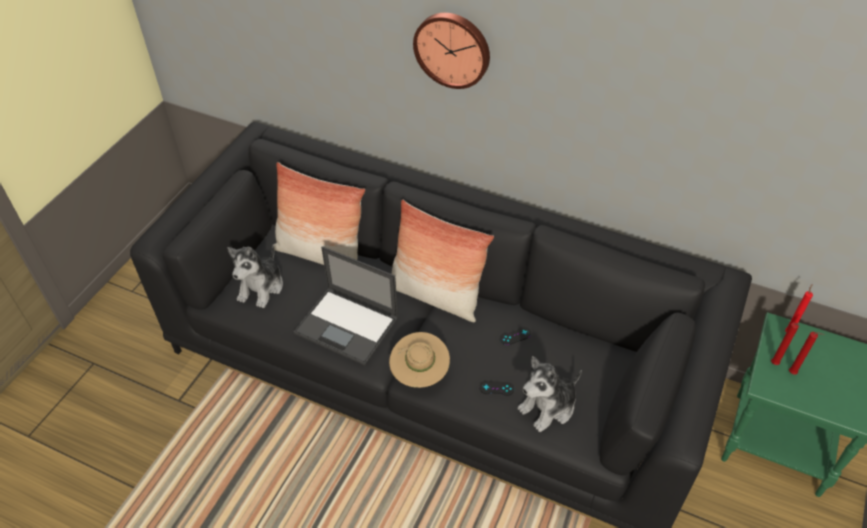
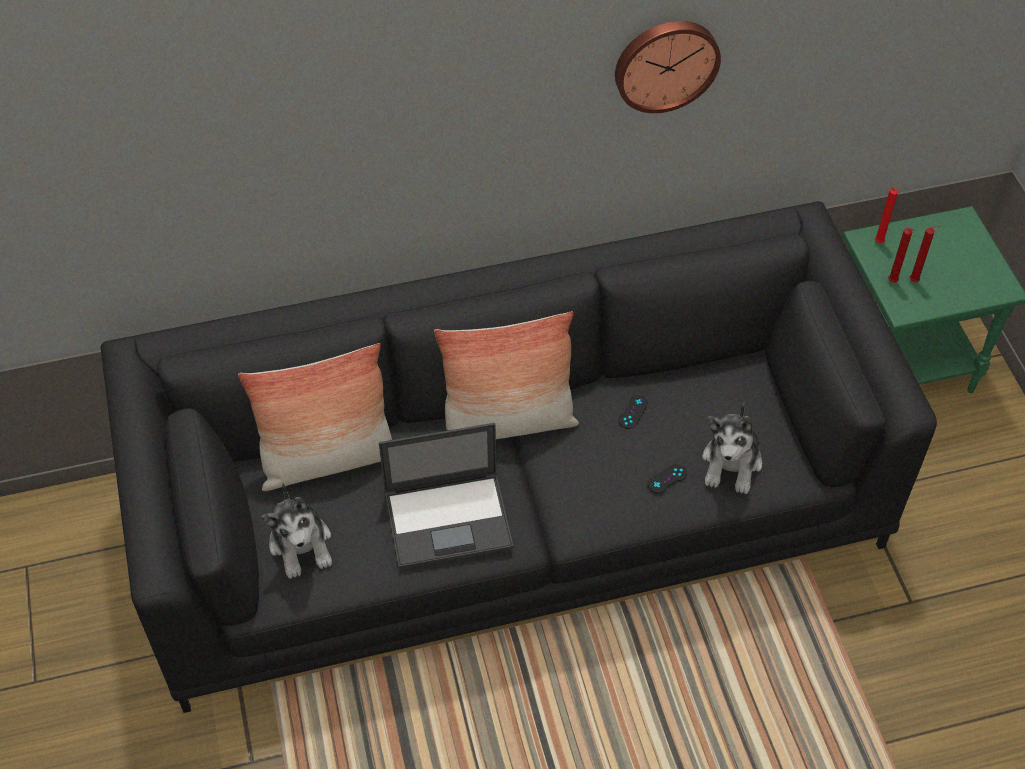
camera: 40 degrees left, 5 degrees up
beige hat [389,332,450,388] -> none
wall clock [413,13,490,89] -> wall clock moved to [615,21,721,113]

